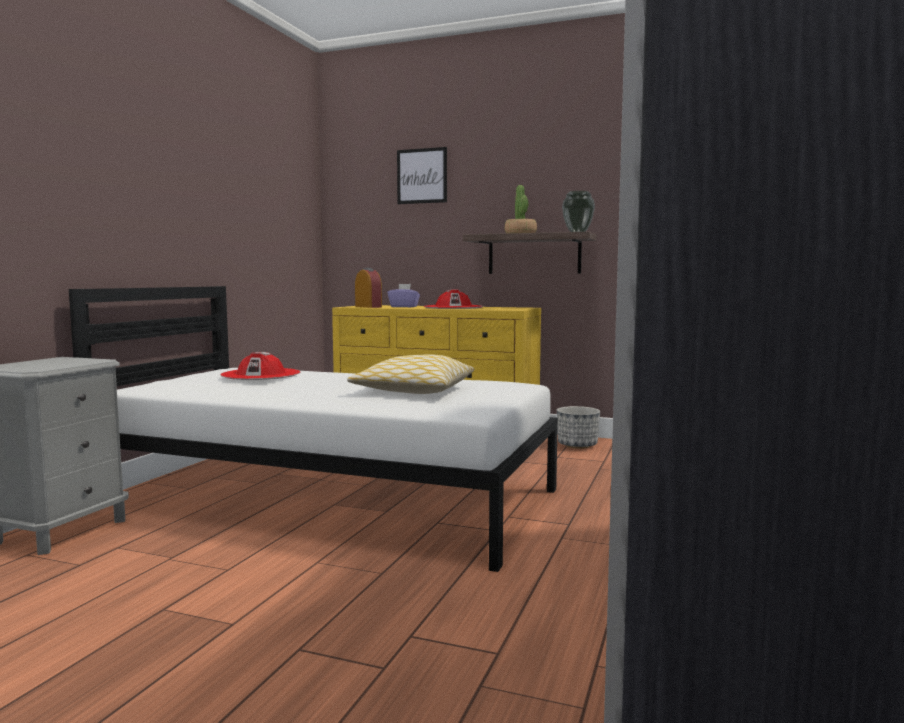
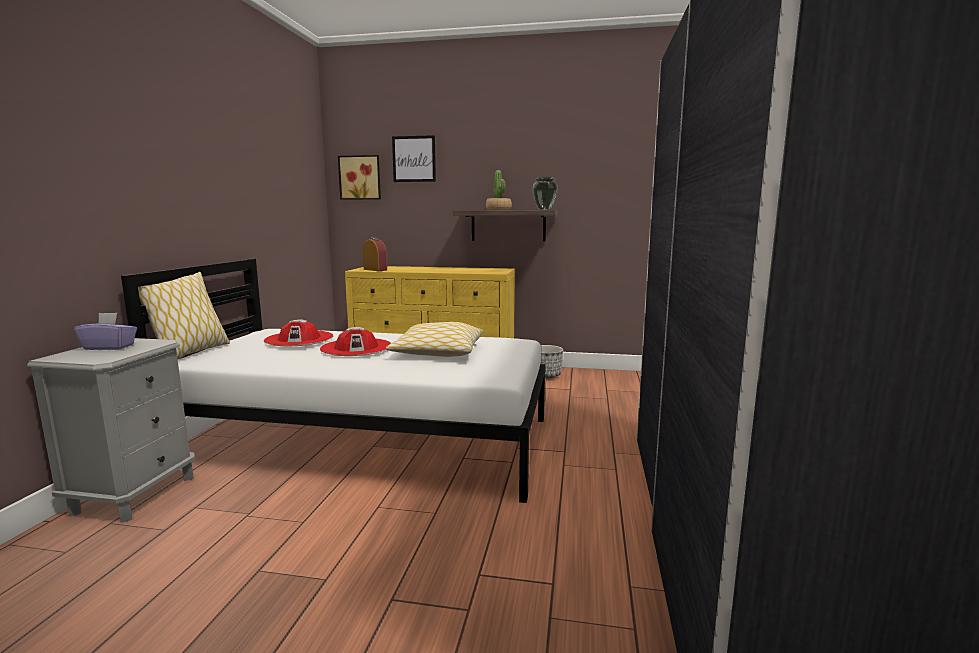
camera: 10 degrees left, 5 degrees up
purple tissue box [388,284,420,307] -> purple tissue box moved to [74,313,137,350]
red hat [424,289,484,309] -> red hat moved to [320,327,391,356]
none -> pillow [138,272,230,359]
none -> picture [338,155,381,200]

